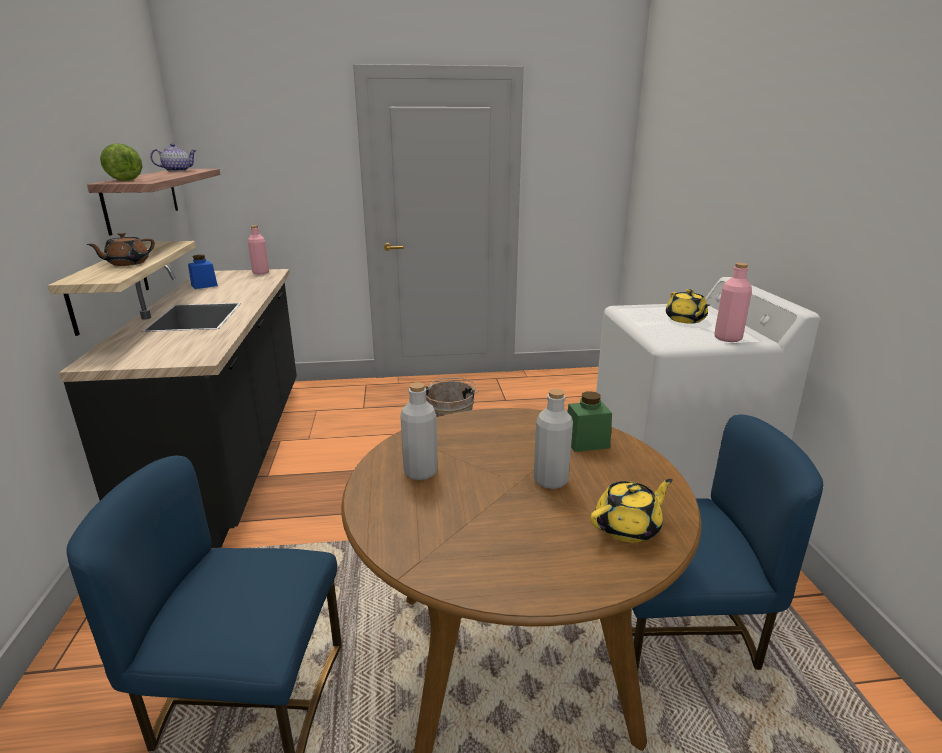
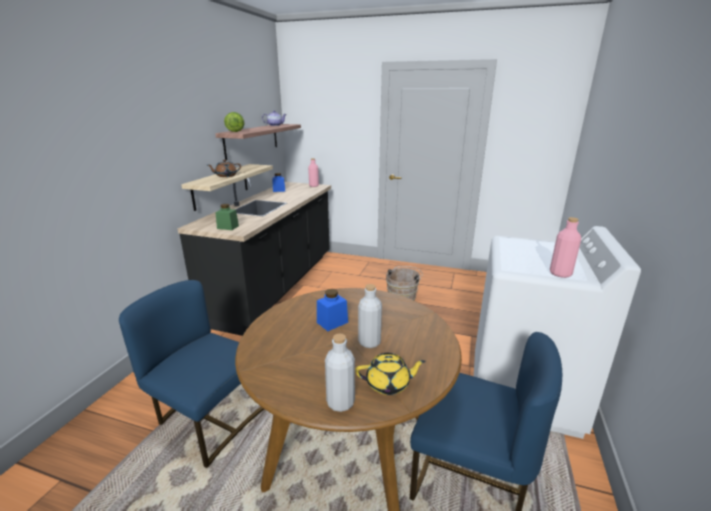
camera: 25 degrees right, 0 degrees up
grey bottle [400,382,438,480] -> grey bottle moved to [325,333,355,412]
green jar [568,391,612,452] -> green jar moved to [215,204,239,230]
yellow teapot [666,289,710,324] -> none
none -> blue jar [317,289,348,331]

